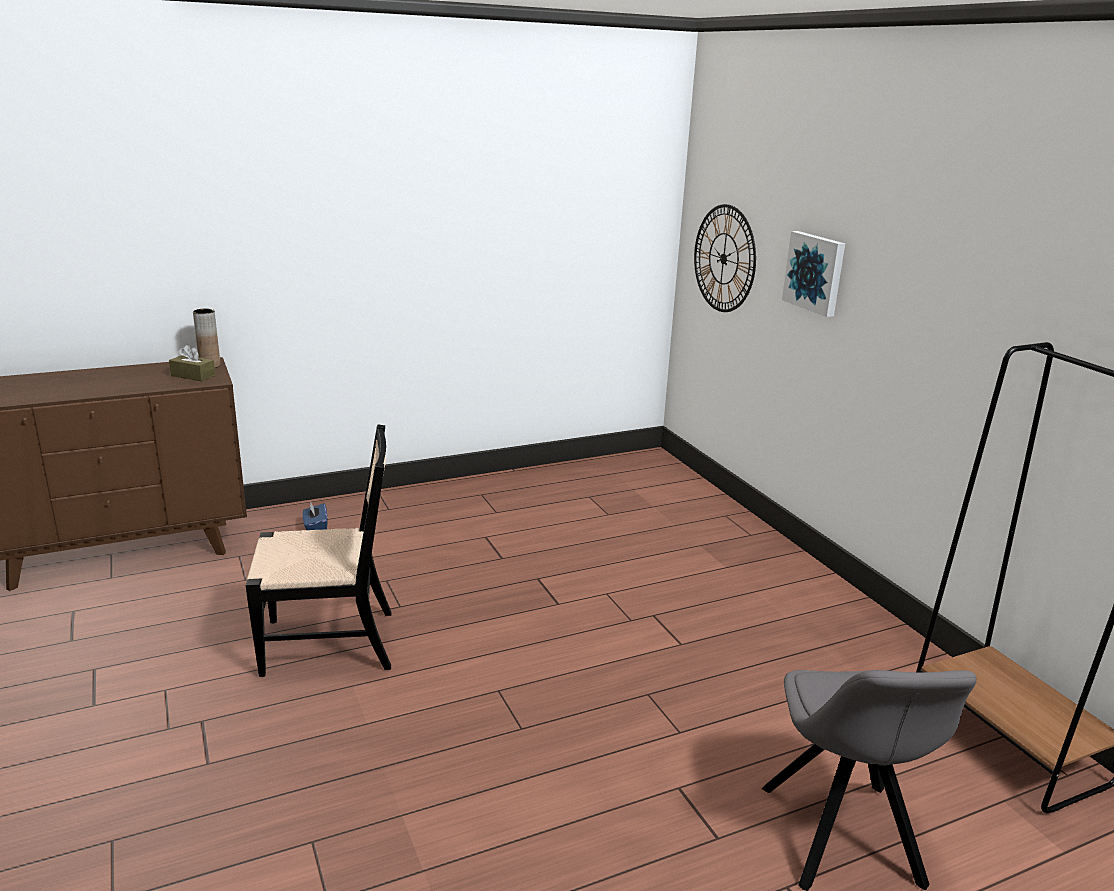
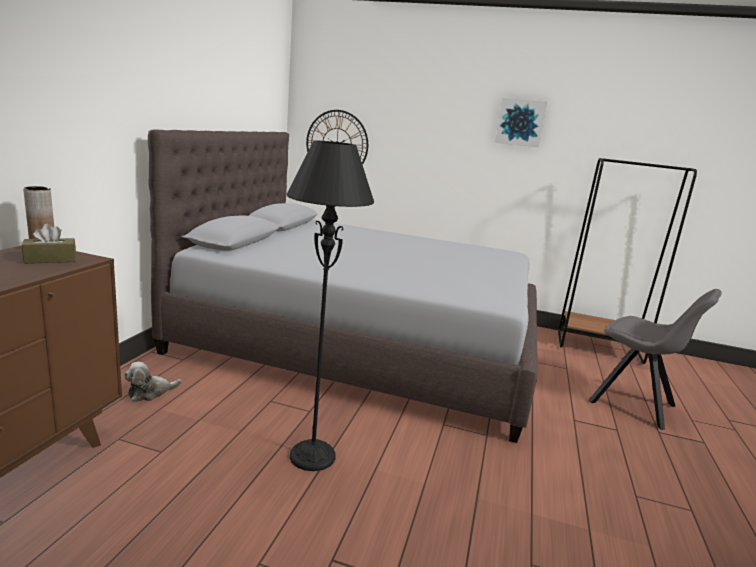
camera: 50 degrees left, 5 degrees down
chair [246,424,392,677] -> black floor lamp [287,140,374,471]
blue tissue box [303,501,327,530] -> plush toy [124,362,182,402]
picture [782,231,845,317] -> picture moved to [495,98,547,147]
none -> grey bed [148,129,538,443]

